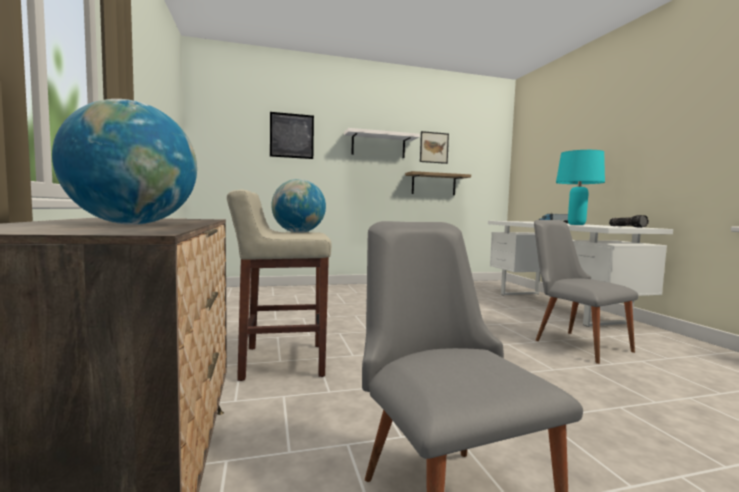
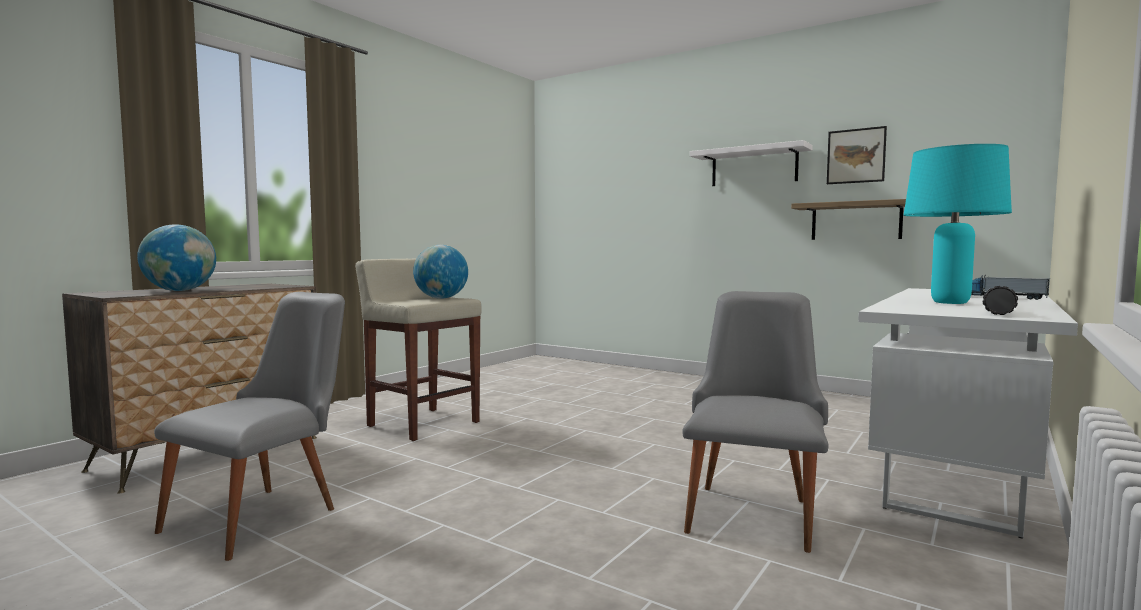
camera: 50 degrees right, 0 degrees up
picture [270,112,314,159] -> none

